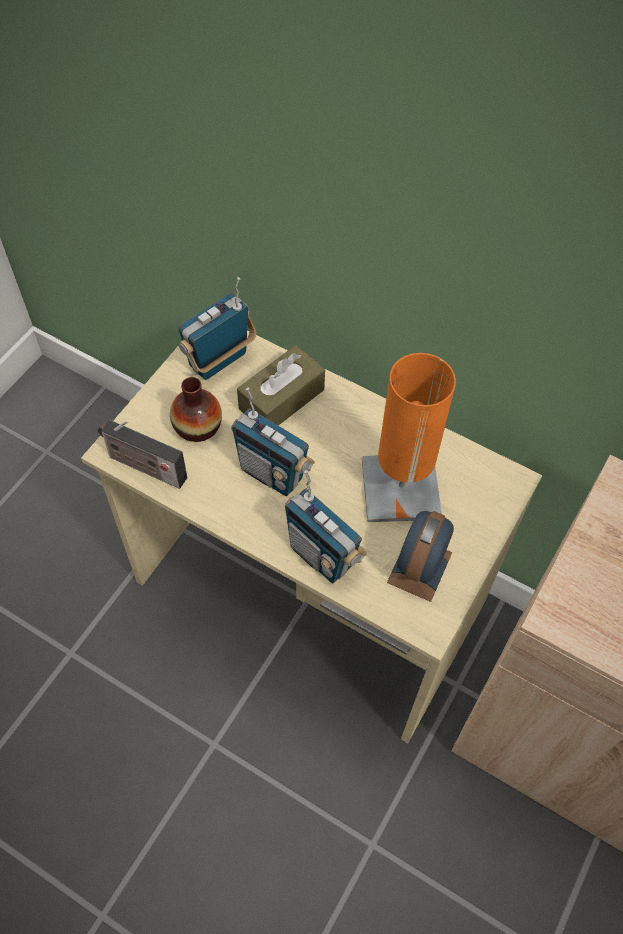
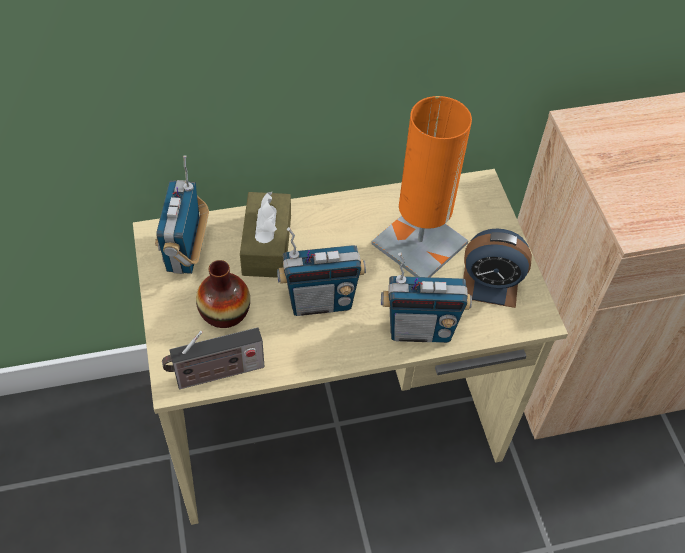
camera: 45 degrees left, 5 degrees down
alarm clock [387,511,454,602] -> alarm clock turned 60 degrees counterclockwise [463,229,532,308]

